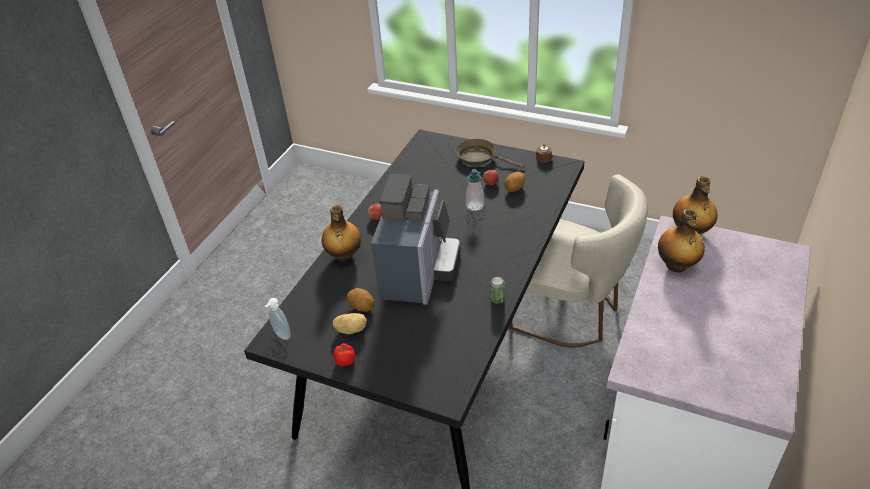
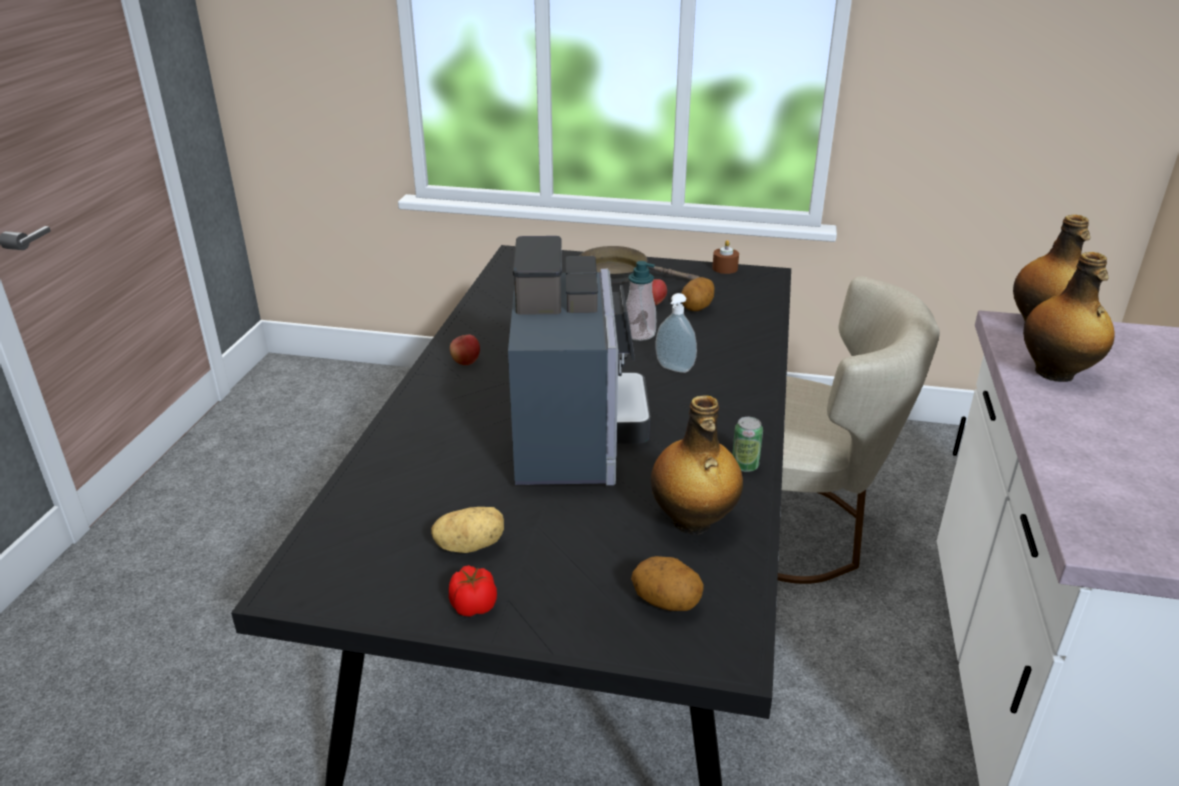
camera: 15 degrees left, 10 degrees down
soap dispenser [266,298,291,340] -> soap dispenser moved to [656,293,697,373]
bottle [322,205,361,262] -> bottle moved to [651,395,743,534]
potato [347,288,374,312] -> potato moved to [631,556,704,611]

